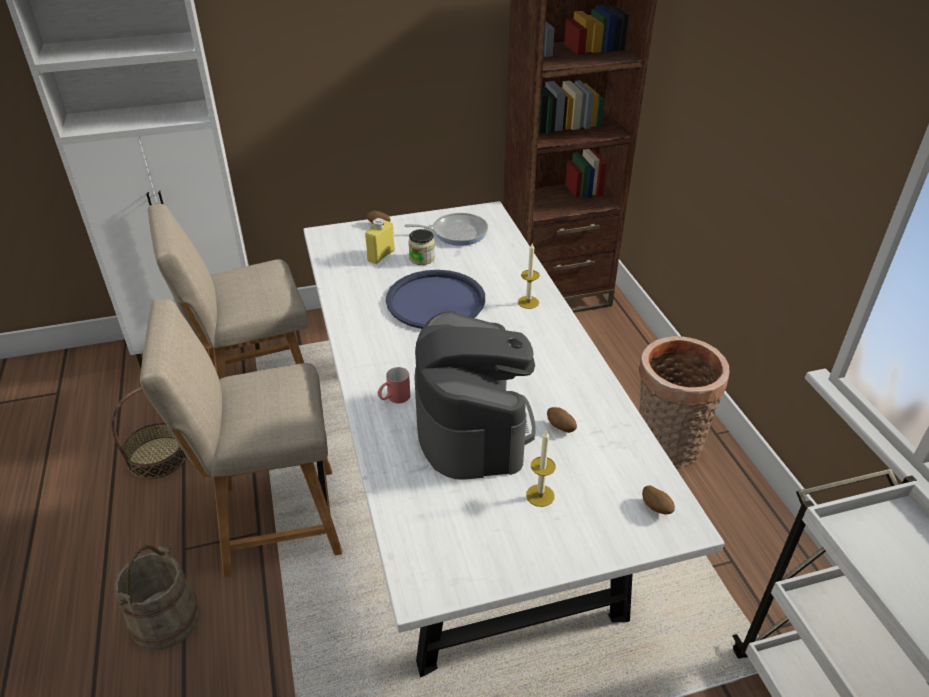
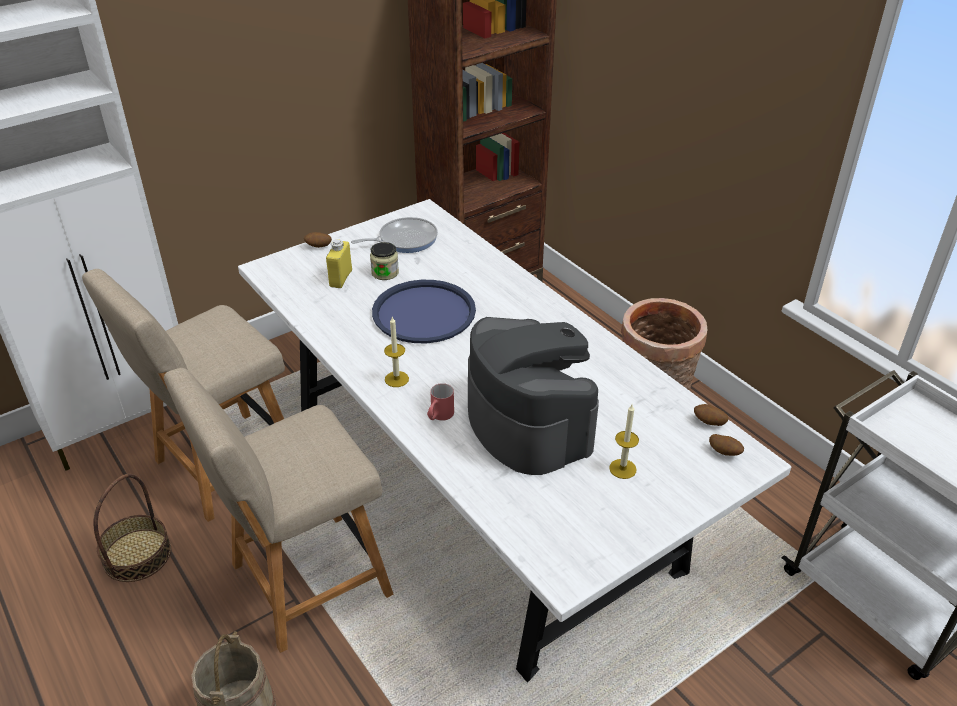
camera: 20 degrees left, 0 degrees up
candle [518,243,540,309] -> candle moved to [384,317,409,387]
potato [547,407,577,433] -> potato moved to [694,404,729,426]

